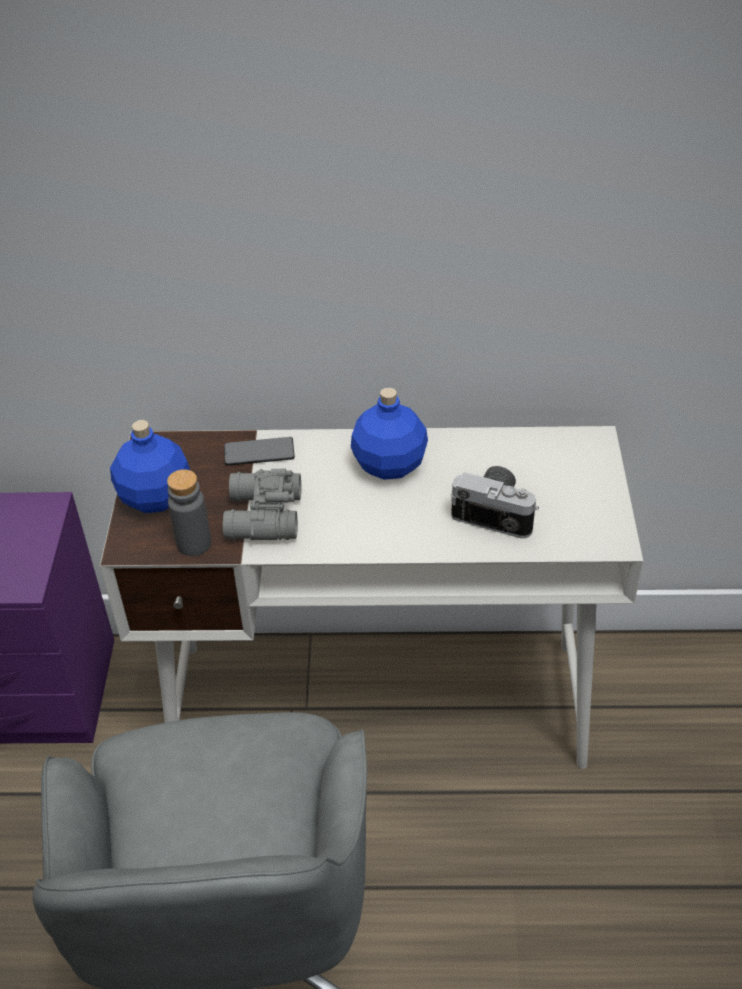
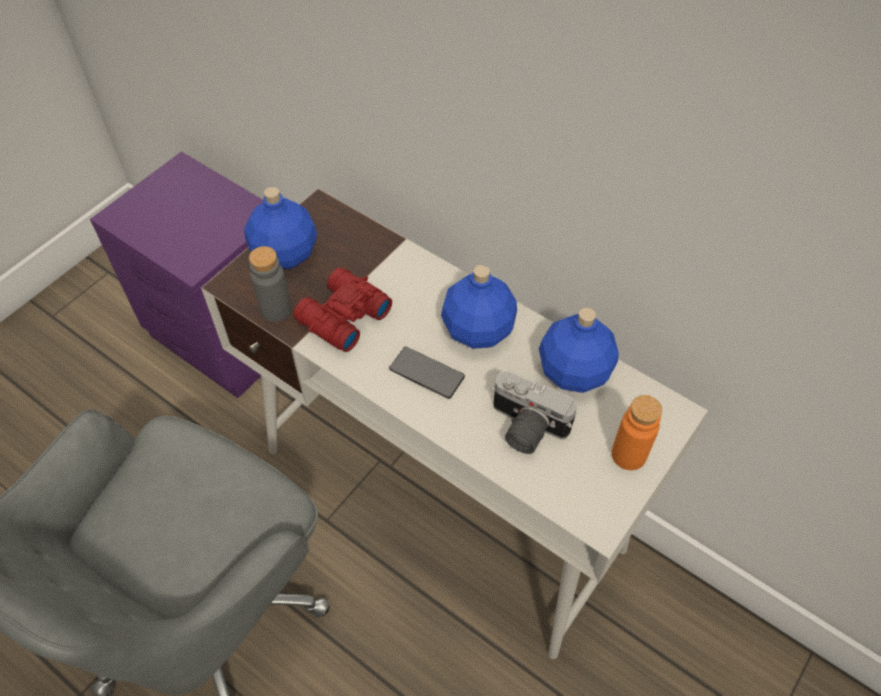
camera: 35 degrees right, 10 degrees up
grey binoculars [223,469,301,540] -> red binoculars [294,267,392,352]
phone [224,437,295,466] -> phone moved to [389,347,465,399]
camera [451,466,539,539] -> camera turned 150 degrees clockwise [490,371,577,454]
none -> blue bottle [539,308,619,393]
none -> orange bottle [612,395,662,470]

